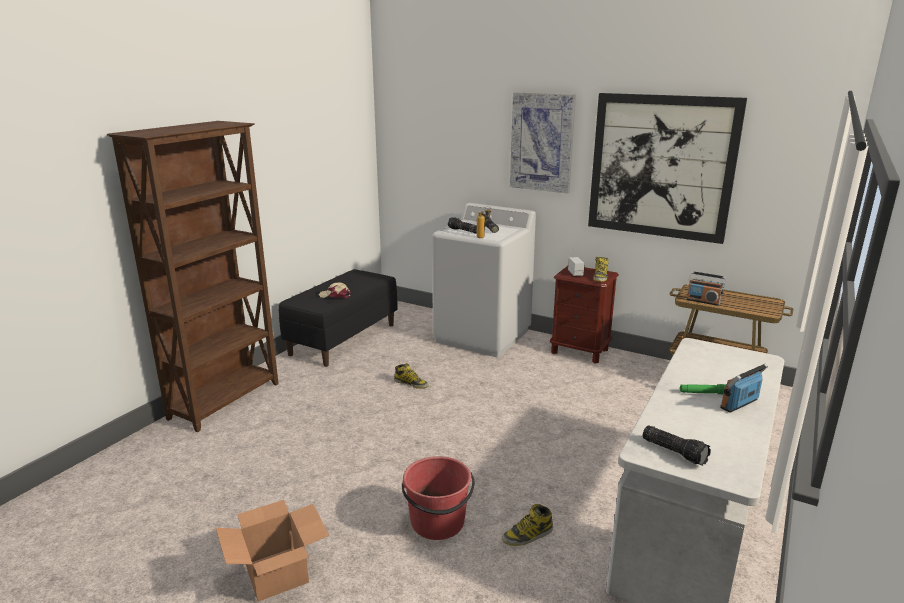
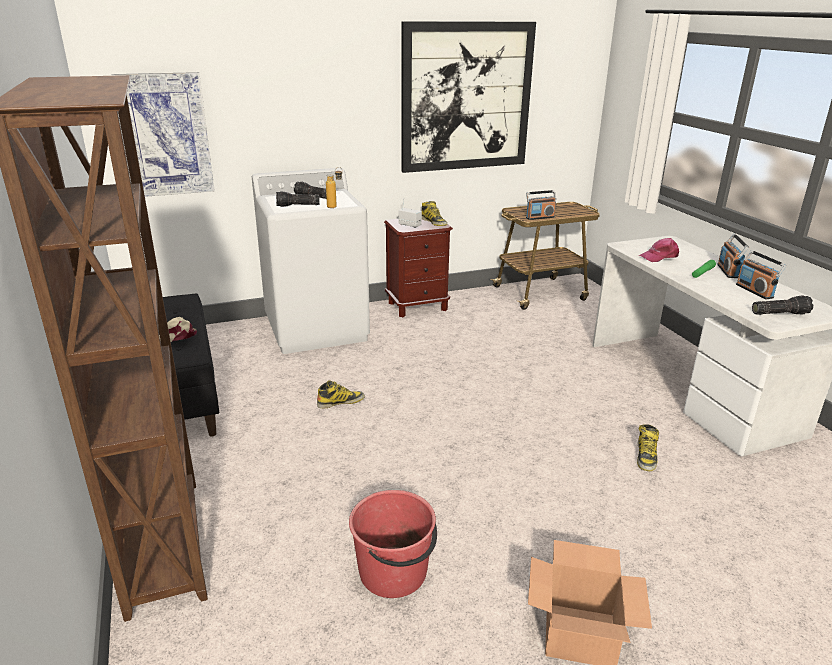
camera: 50 degrees left, 5 degrees up
red bucket [402,456,475,540] -> red bucket moved to [349,490,437,598]
picture [510,93,576,193] -> picture moved to [112,72,215,197]
none -> pink cap [638,238,679,262]
none -> radio [736,250,786,299]

